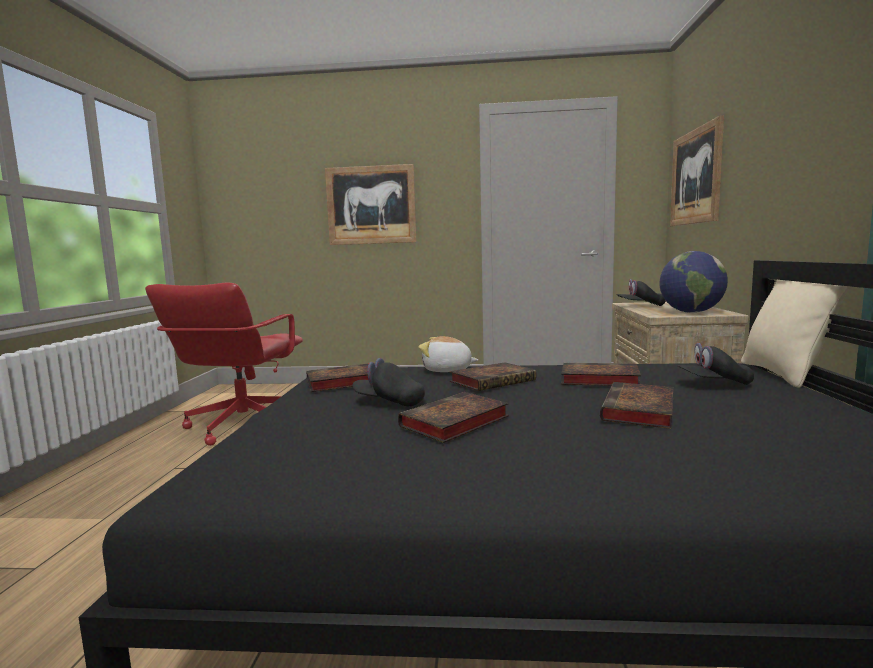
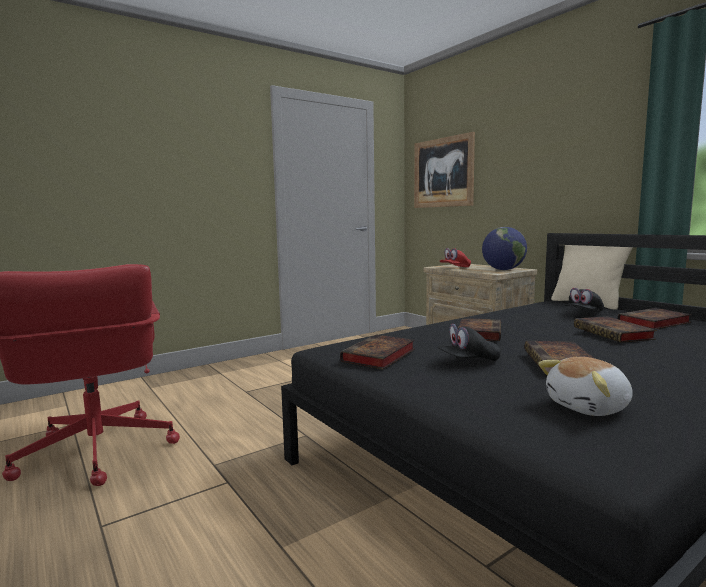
camera: 40 degrees left, 0 degrees up
picture [325,164,417,245] -> none
plush toy [419,336,478,372] -> plush toy moved to [538,357,633,416]
book [561,363,641,386] -> book moved to [618,308,692,329]
black cap [617,279,666,306] -> red cap [440,248,471,267]

